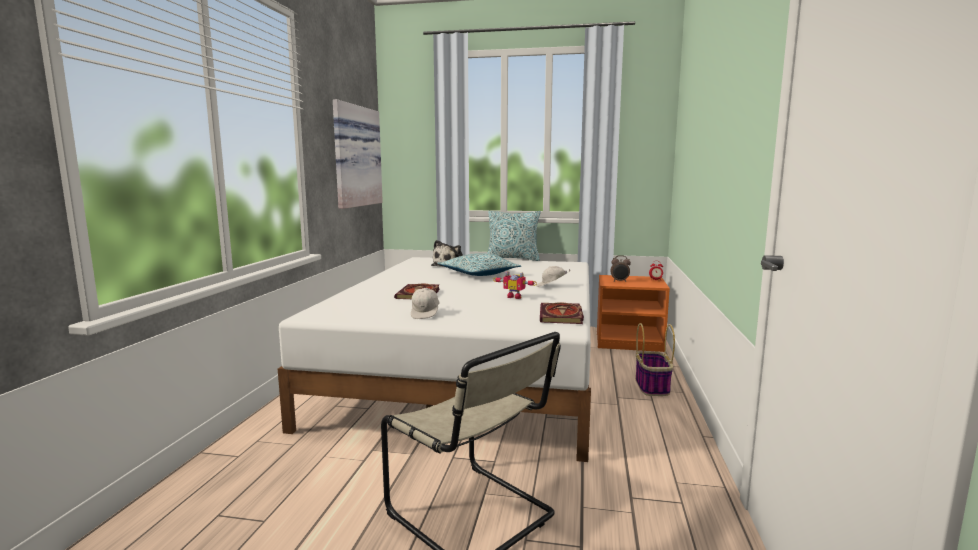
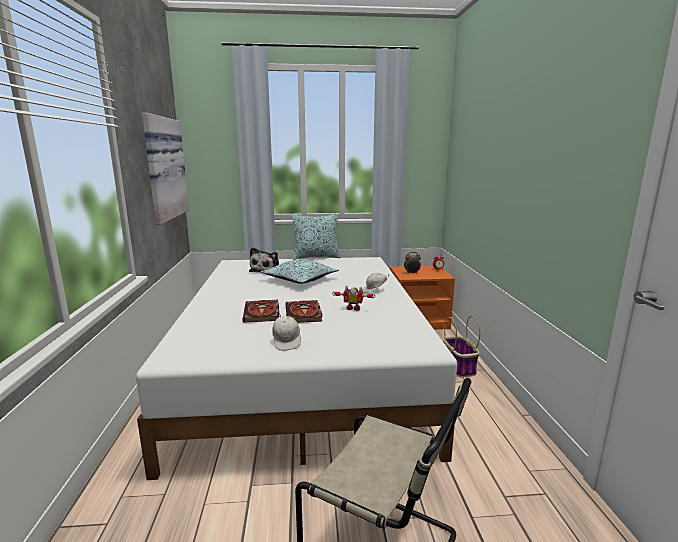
camera: 15 degrees left, 5 degrees up
book [540,302,584,324] -> book moved to [285,300,322,323]

